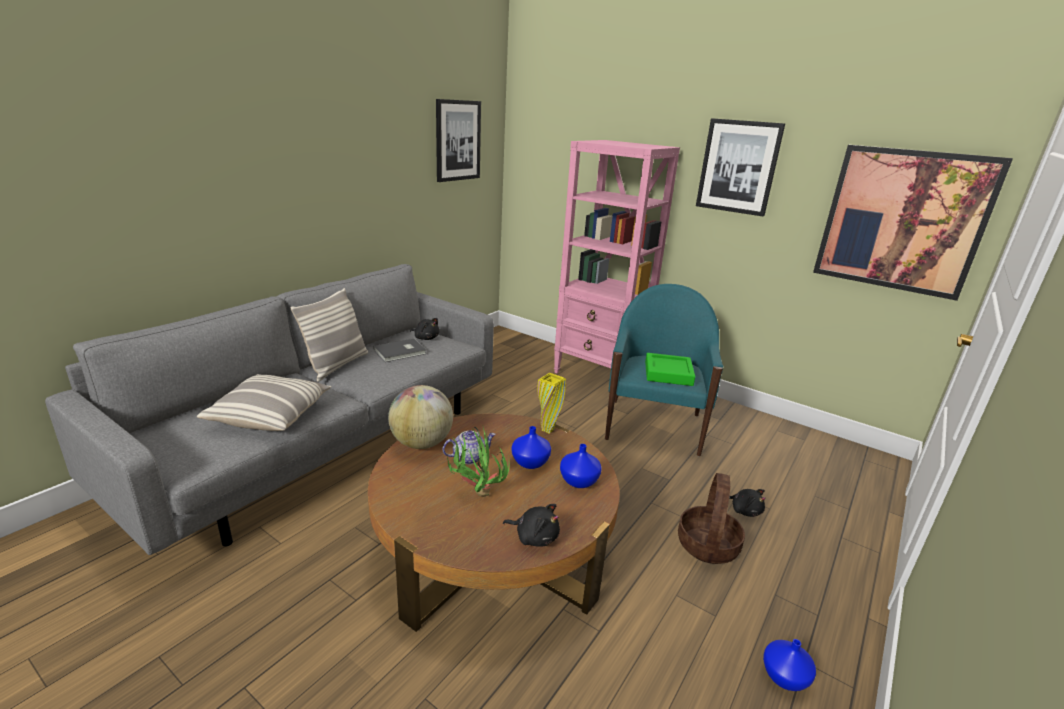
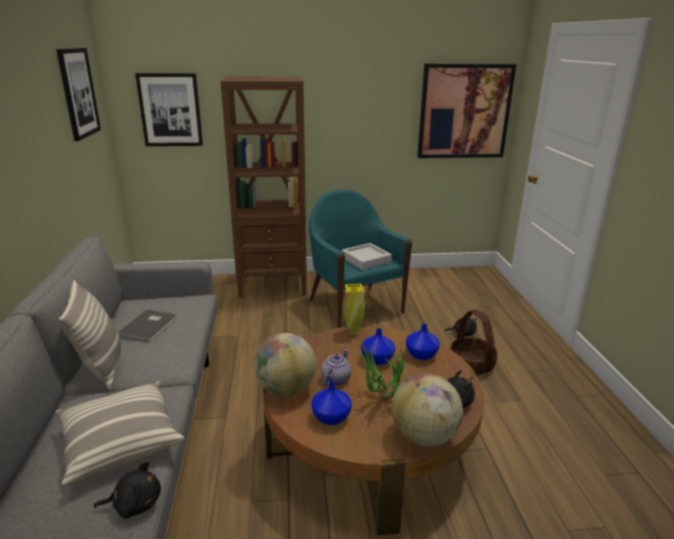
camera: 40 degrees left, 0 degrees up
black plush toy [410,318,439,340] -> black plush toy moved to [94,461,161,519]
pink bookcase [554,140,680,373] -> brown bookcase [220,77,307,298]
green tray [645,353,695,386] -> grey tray [342,243,392,270]
picture [696,118,785,217] -> picture moved to [135,73,203,146]
blue vase [763,639,816,691] -> blue vase moved to [311,382,352,425]
none -> globe [391,373,463,446]

